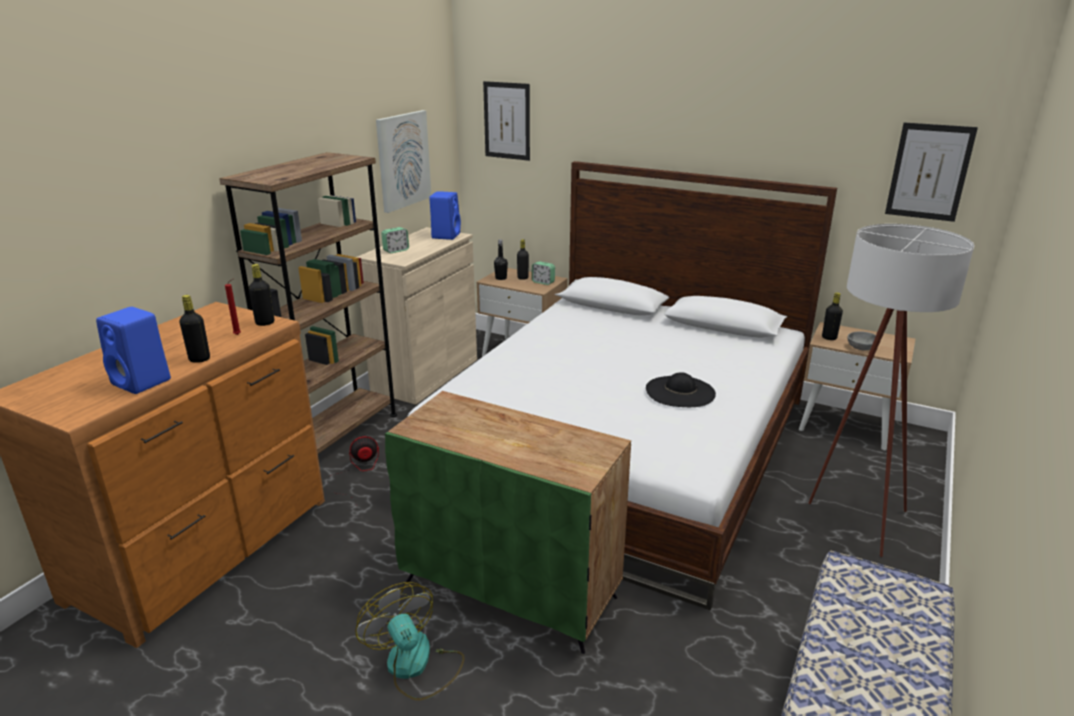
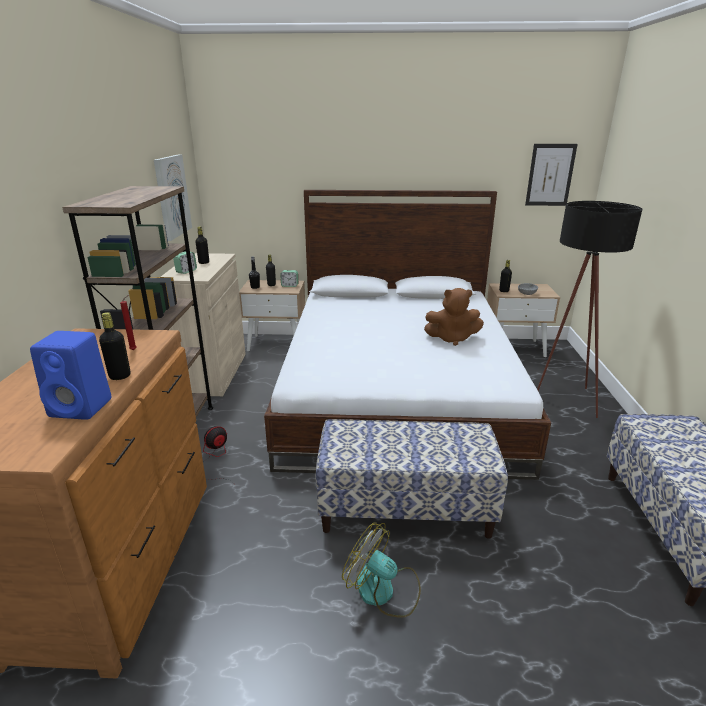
camera: 25 degrees left, 0 degrees up
black bottle [249,264,274,326] -> black bottle moved to [195,226,209,264]
green cabinet [385,391,631,654] -> bench [316,419,508,539]
blue speaker [429,191,461,240] -> none
picture [483,81,530,161] -> none
black hat [646,372,716,407] -> brown plush toy [424,288,484,346]
white floor lamp [808,224,974,557] -> black floor lamp [537,201,642,418]

